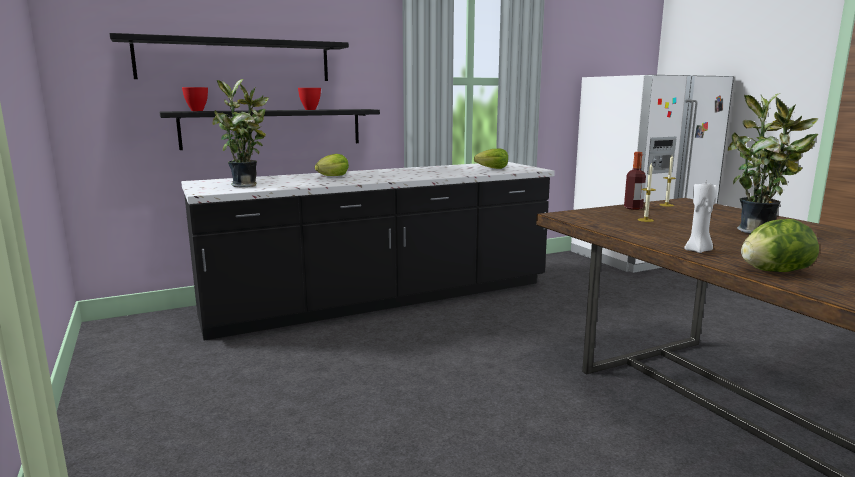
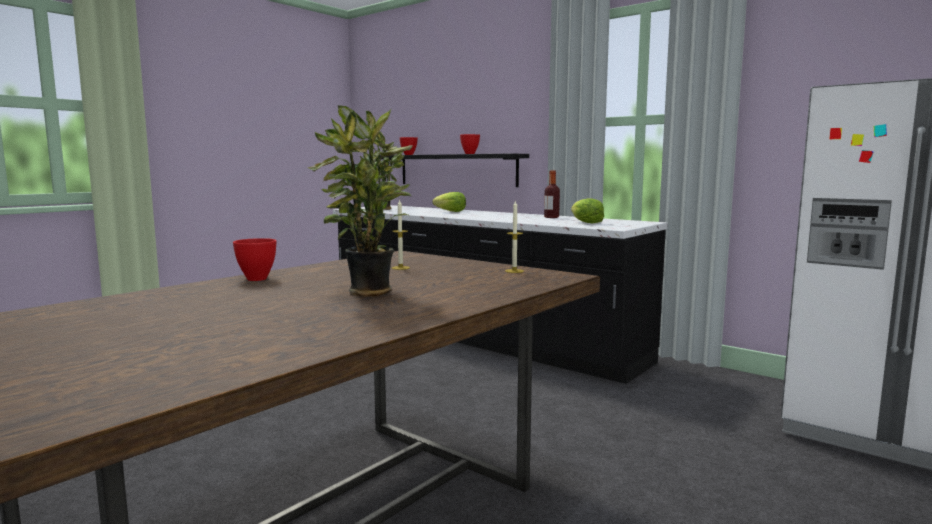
camera: 65 degrees right, 5 degrees down
black shelf [109,33,349,81] -> none
bottle [624,152,646,210] -> bottle moved to [544,171,560,218]
white candle [684,184,717,253] -> red bowl [233,238,277,281]
lettuce [741,219,819,272] -> none

